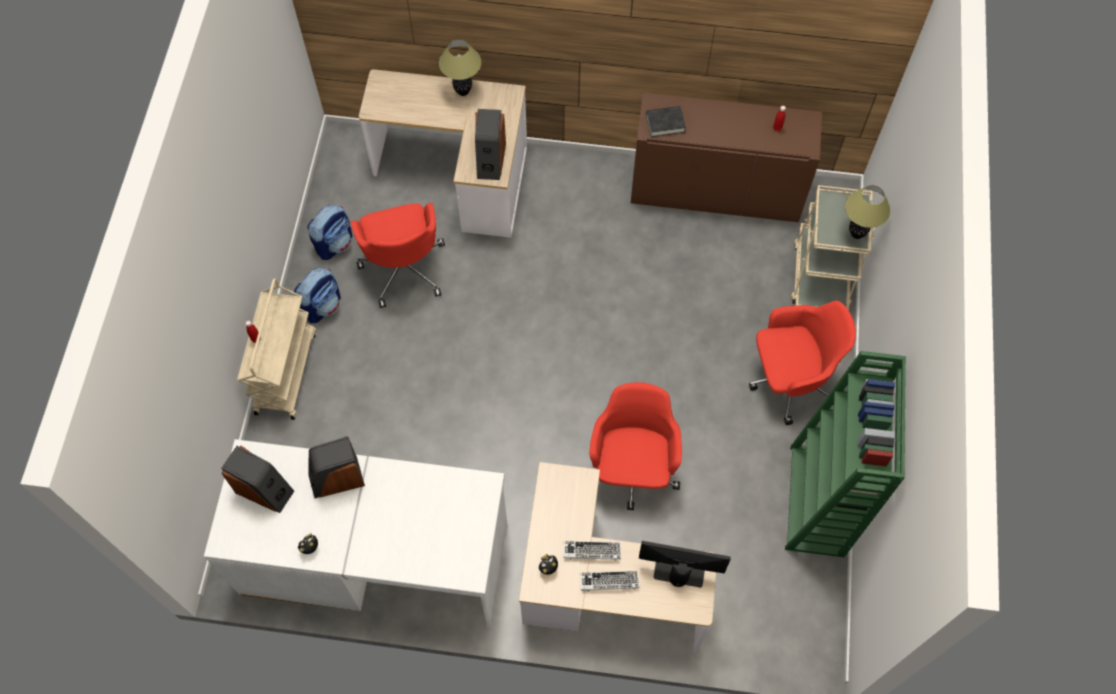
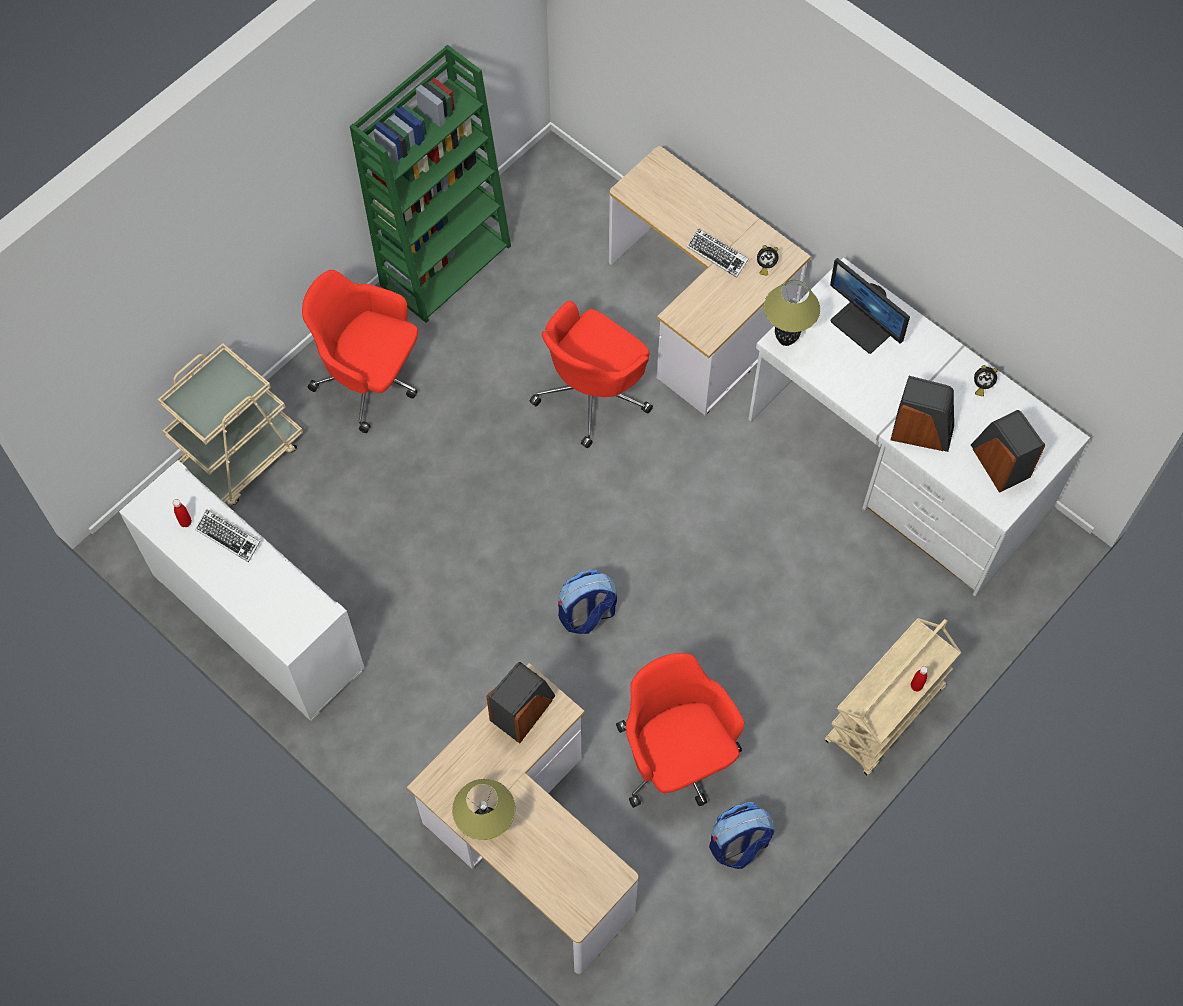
camera: 145 degrees left, 0 degrees up
backpack [294,268,341,323] -> backpack moved to [558,570,617,634]
red office chair [350,203,445,308] -> red office chair turned 45 degrees counterclockwise [616,653,744,808]
keyboard [580,571,639,592] -> keyboard moved to [195,509,261,562]
brown cabinet [631,92,822,222] -> white cabinet [119,460,365,721]
monitor [639,541,731,587] -> monitor moved to [830,258,910,354]
black book [646,106,686,137] -> none
table lamp [845,185,891,239] -> table lamp moved to [764,279,820,346]

